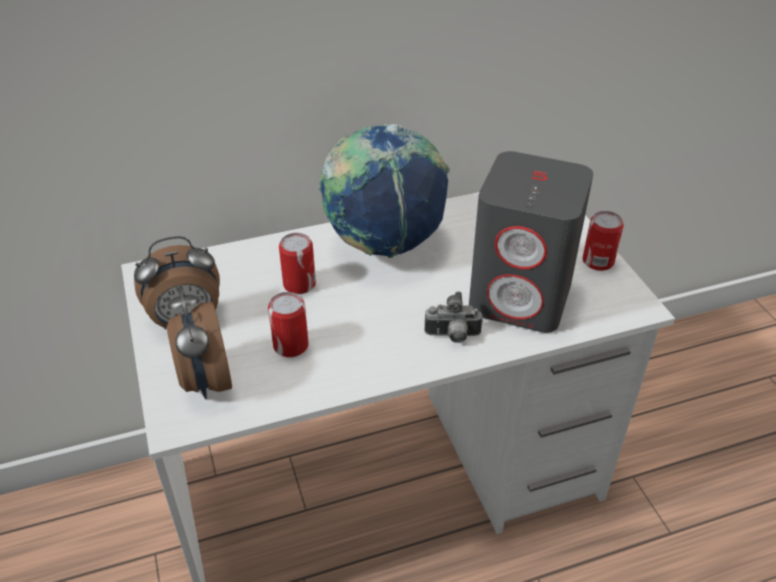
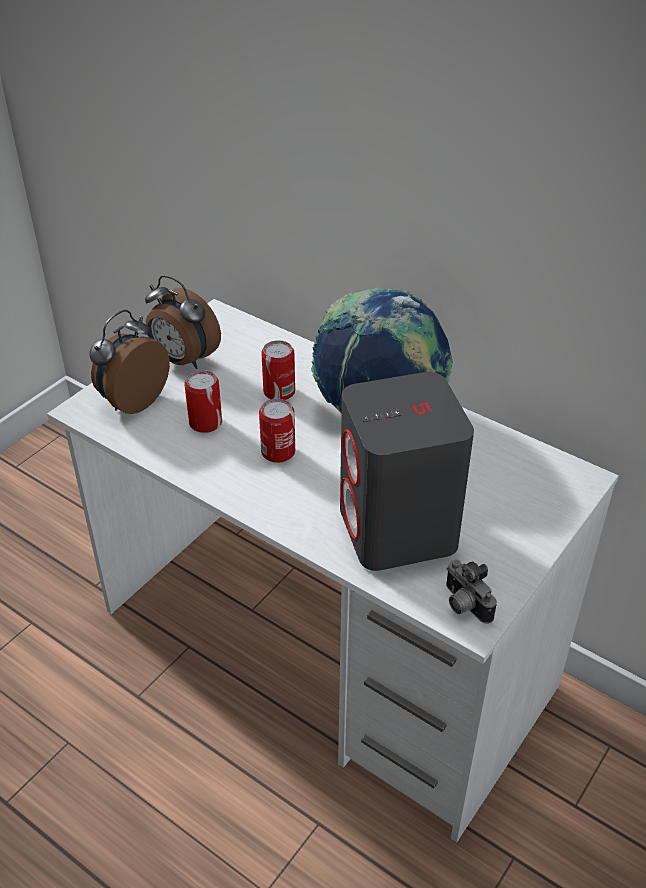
camera: 55 degrees right, 0 degrees up
camera [424,291,483,343] -> camera moved to [446,559,497,624]
can [583,211,624,271] -> can moved to [259,399,295,463]

